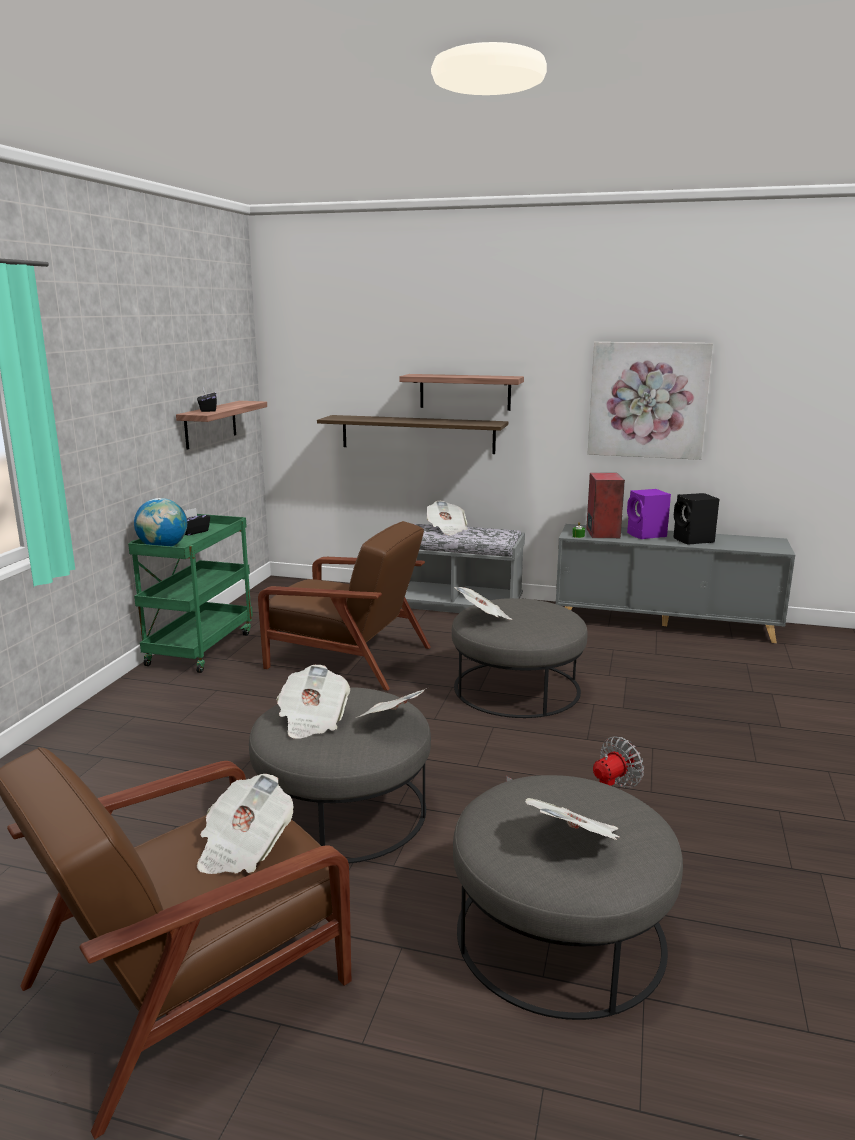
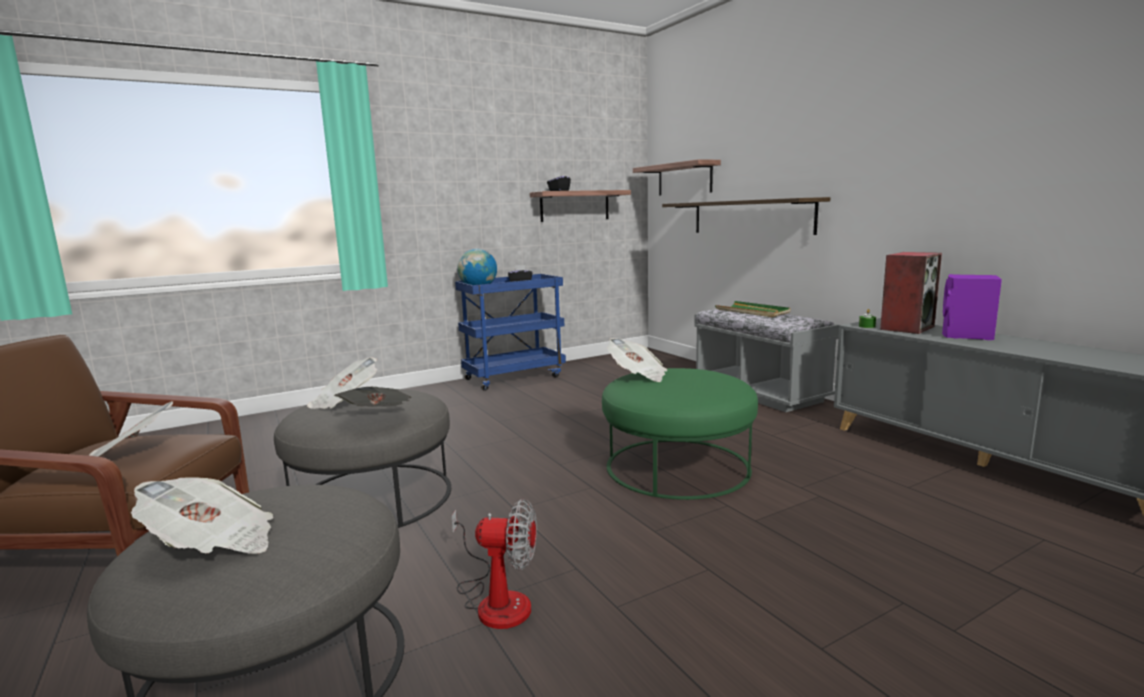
camera: 45 degrees right, 5 degrees down
green cart [128,514,253,673] -> blue cart [455,274,566,391]
brown armchair [258,521,431,691] -> none
shelf [400,374,524,411] -> shelf moved to [633,159,721,196]
newspaper [426,501,468,535] -> green tray [715,301,791,317]
grey ottoman [452,598,588,718] -> green ottoman [602,368,758,500]
picture [588,342,713,460] -> none
black speaker [674,493,719,545] -> none

